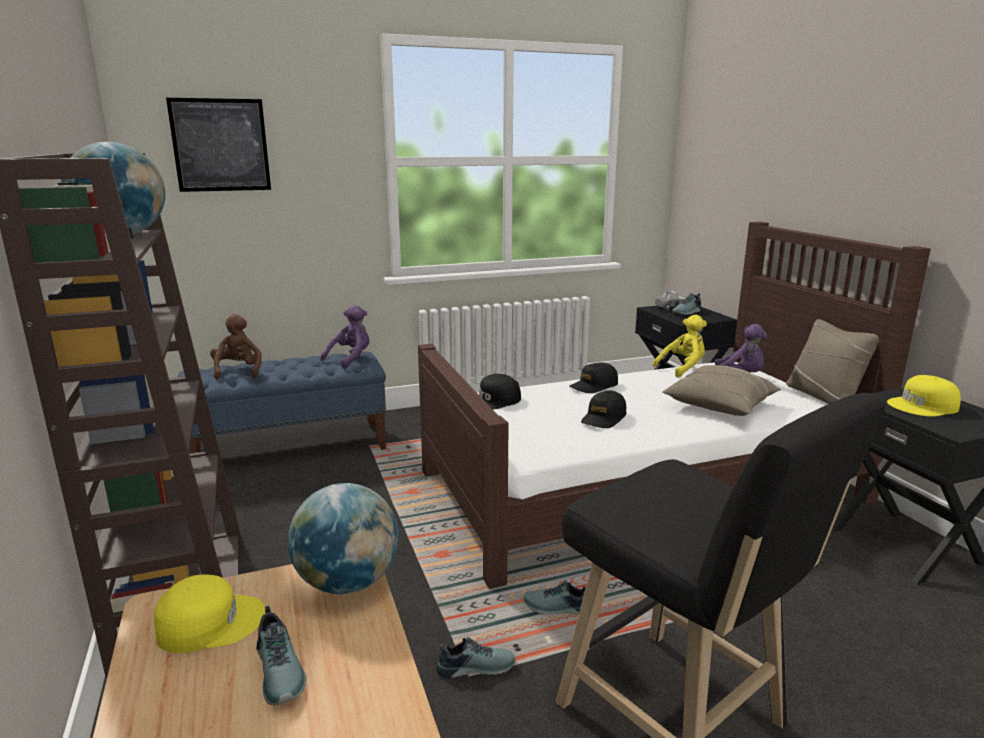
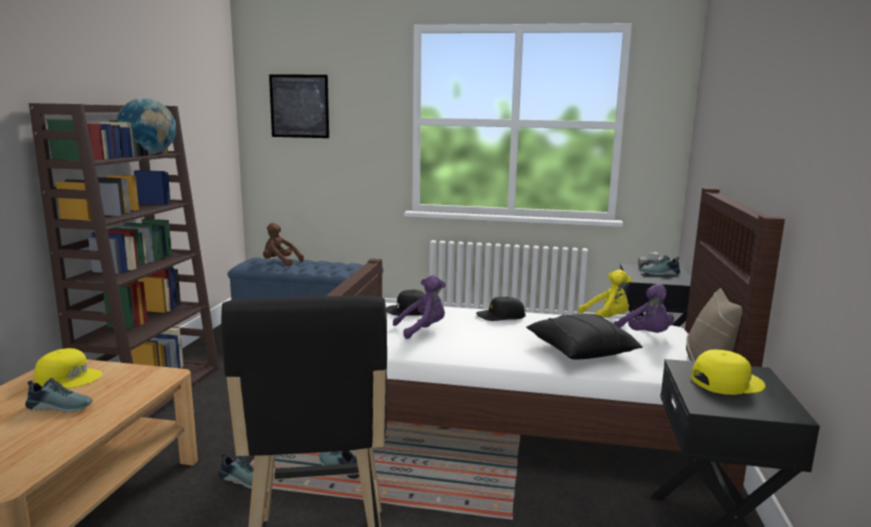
camera: 30 degrees right, 5 degrees down
brown plush toy [210,314,262,379] -> brown plush toy turned 90 degrees counterclockwise [263,223,304,266]
shoe [257,606,307,706] -> shoe turned 90 degrees counterclockwise [25,378,93,413]
globe [288,483,398,594] -> none
purple plush toy [321,305,370,369] -> purple plush toy moved to [393,275,446,339]
black cap [581,390,627,428] -> none
beige pillow [662,365,781,416] -> black pillow [526,314,643,360]
yellow cap [887,375,961,417] -> yellow cap turned 150 degrees clockwise [691,350,766,395]

